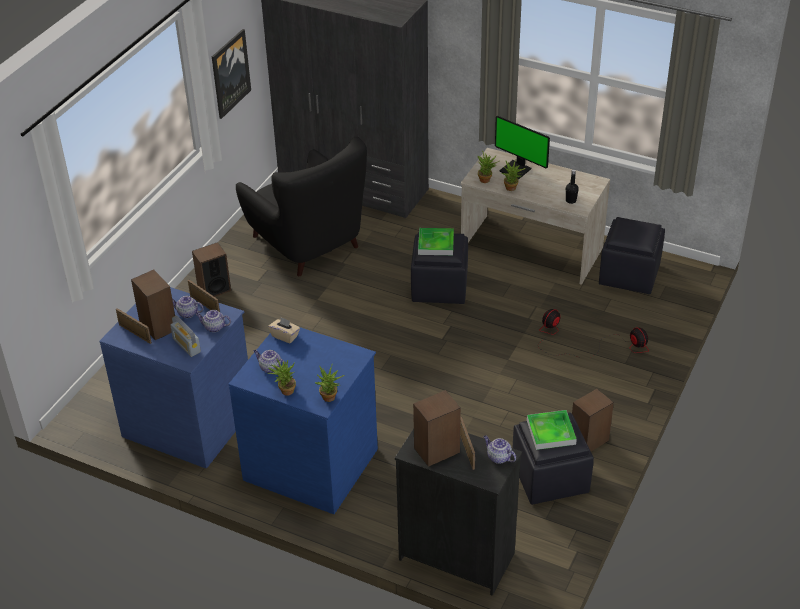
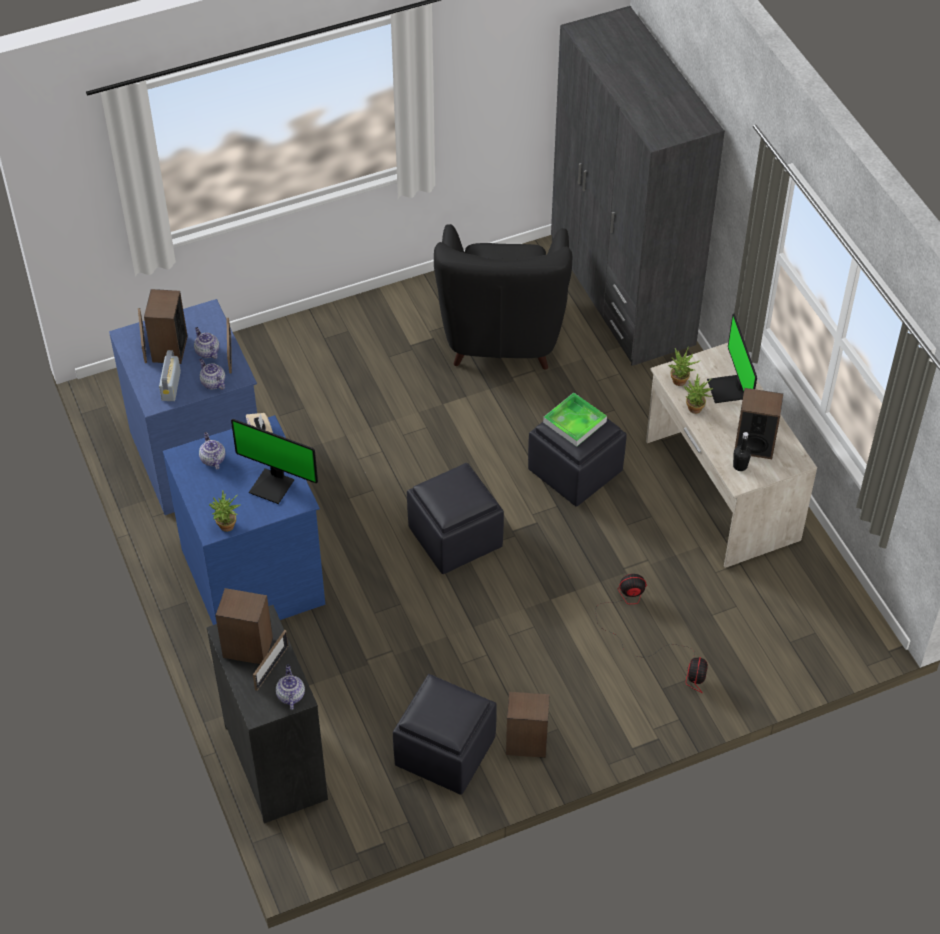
camera: 40 degrees right, 10 degrees up
speaker [192,242,231,297] -> speaker moved to [735,388,783,459]
picture [212,29,251,119] -> none
potted plant [268,359,296,396] -> none
tray [527,410,577,450] -> none
black ottoman [599,217,665,294] -> black ottoman moved to [407,463,504,574]
none -> monitor [231,419,318,504]

